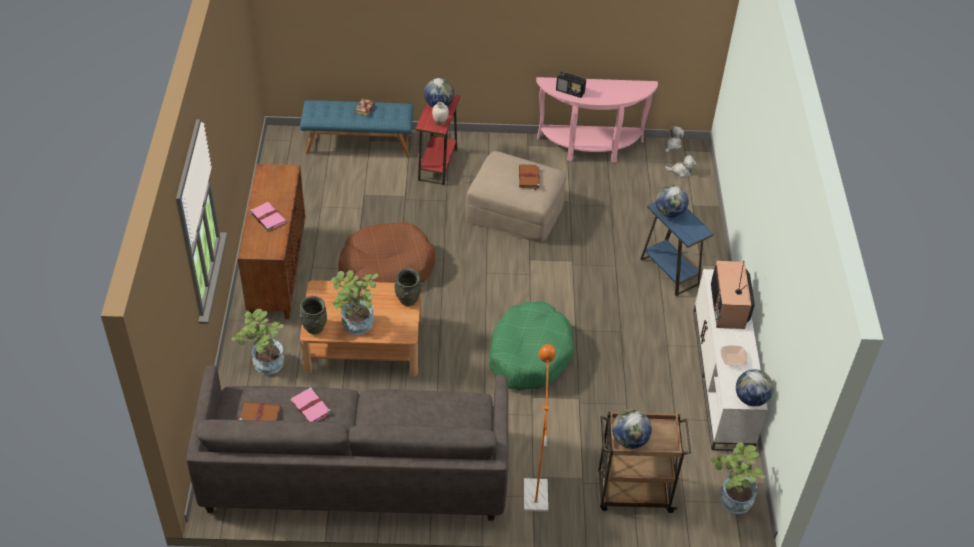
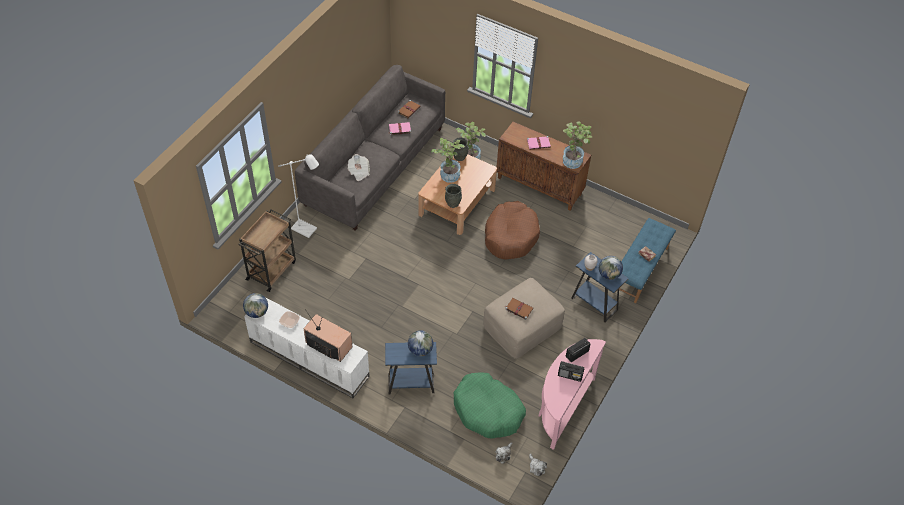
camera: 120 degrees right, 5 degrees up
red side table [416,95,460,185] -> blue side table [571,252,629,323]
green dog bed [489,301,574,390] -> green dog bed moved to [454,372,526,438]
orange floor lamp [524,344,556,512] -> white floor lamp [278,154,319,238]
globe [612,409,652,449] -> none
potted plant [710,442,765,514] -> potted plant moved to [563,121,592,169]
none -> newspaper [348,154,370,181]
none -> radio [558,361,584,382]

